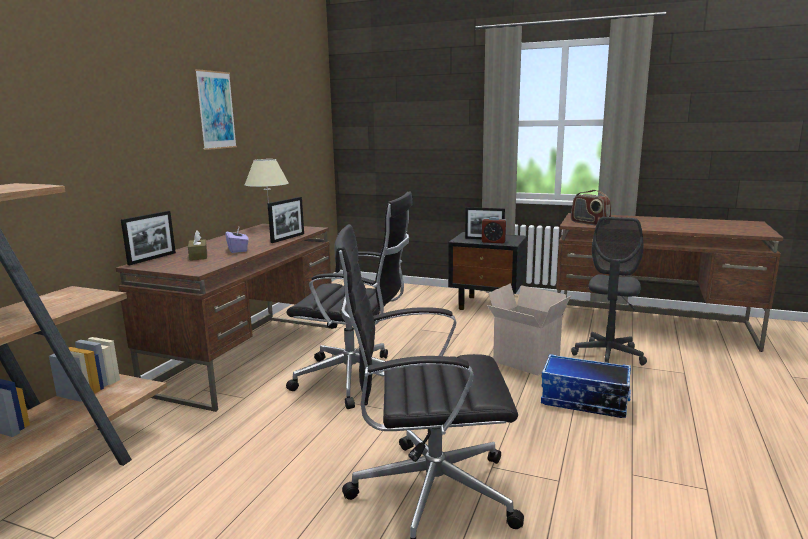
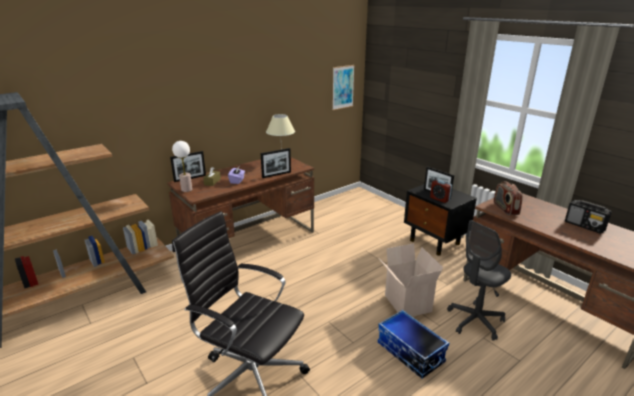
camera: 30 degrees right, 10 degrees up
picture [195,69,237,150] -> picture moved to [332,65,355,110]
black office chair [286,191,413,409] -> none
none -> table lamp [172,141,192,192]
none -> radio [565,200,612,234]

